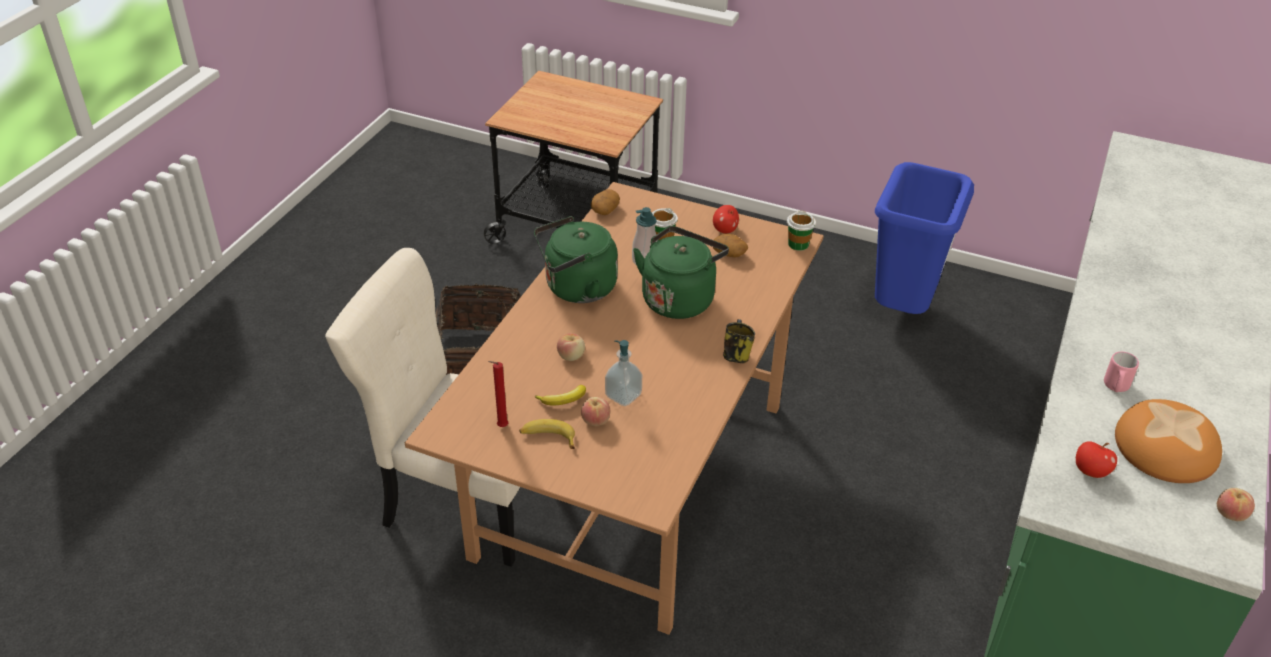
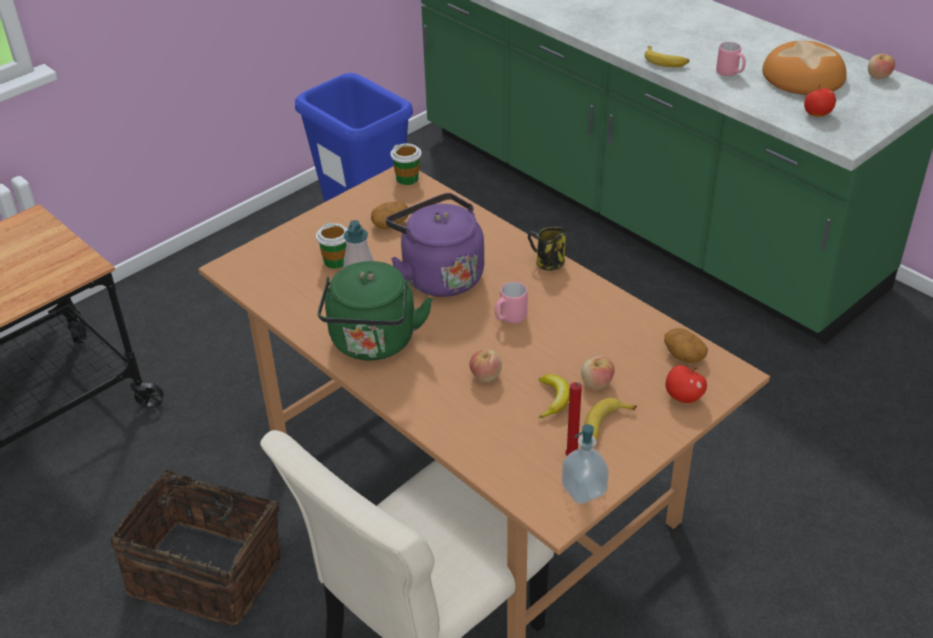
camera: 65 degrees left, 0 degrees up
potato [591,189,620,215] -> potato moved to [664,328,708,363]
soap dispenser [605,340,642,406] -> soap dispenser moved to [562,424,609,504]
green kettle [633,226,729,319] -> purple kettle [386,193,484,297]
apple [713,205,739,233] -> apple moved to [666,365,707,403]
none -> pink mug [494,282,528,323]
none -> banana [645,46,689,67]

